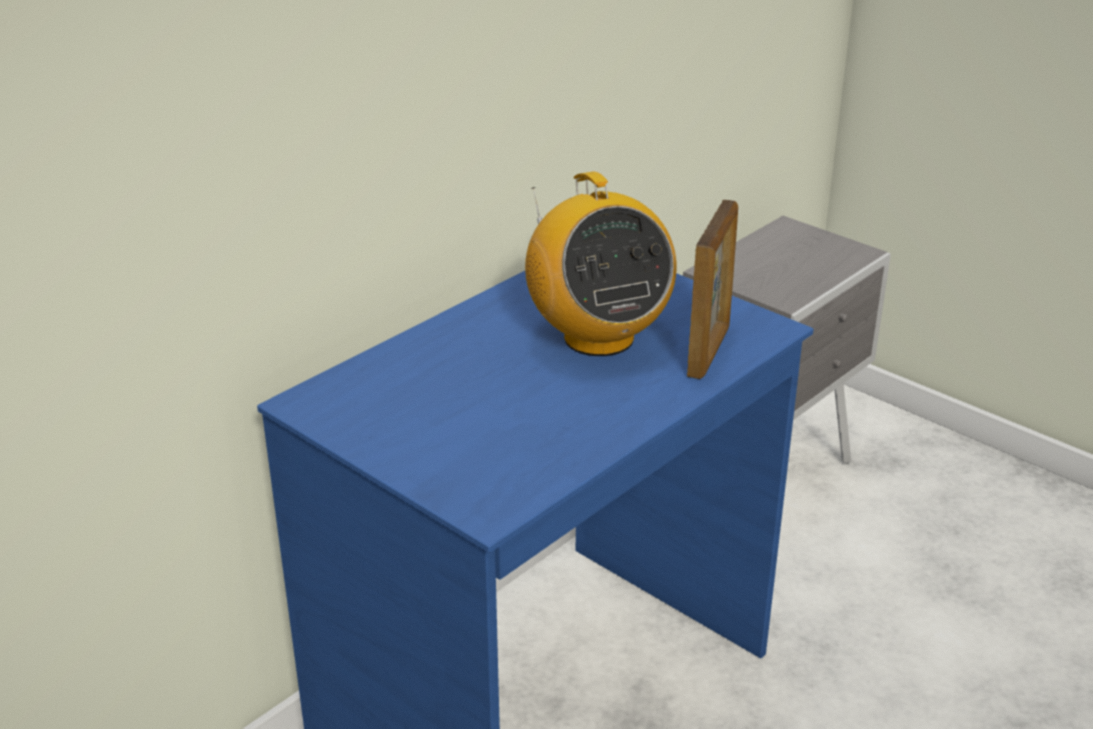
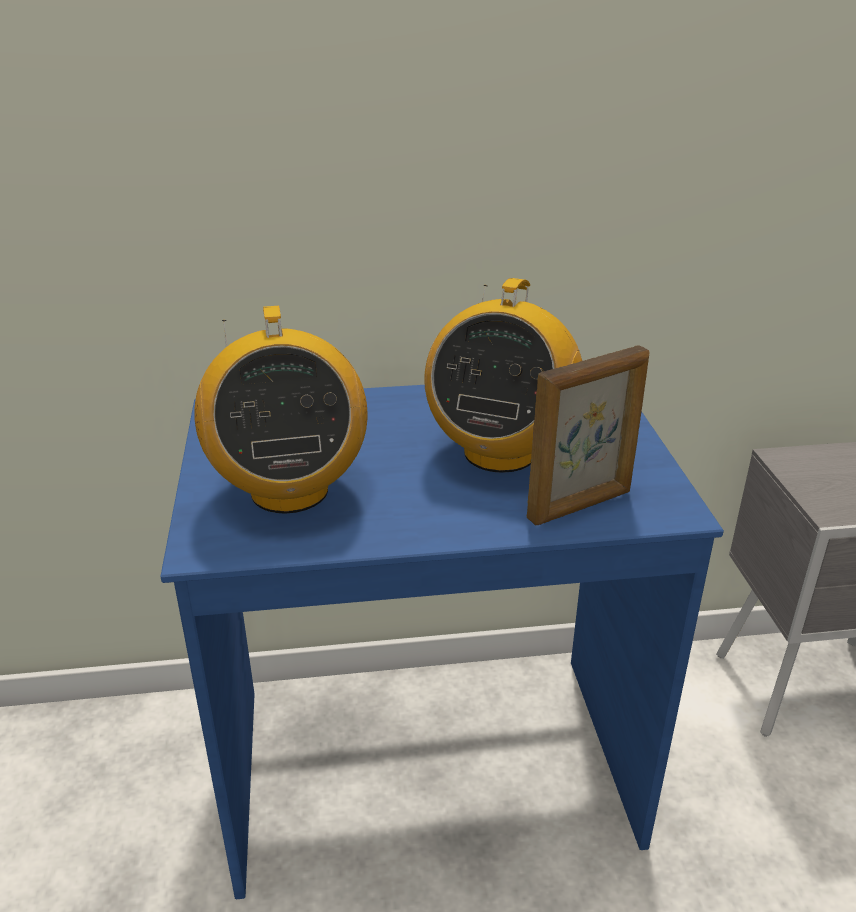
camera: 40 degrees right, 0 degrees up
none -> radio [194,306,368,514]

